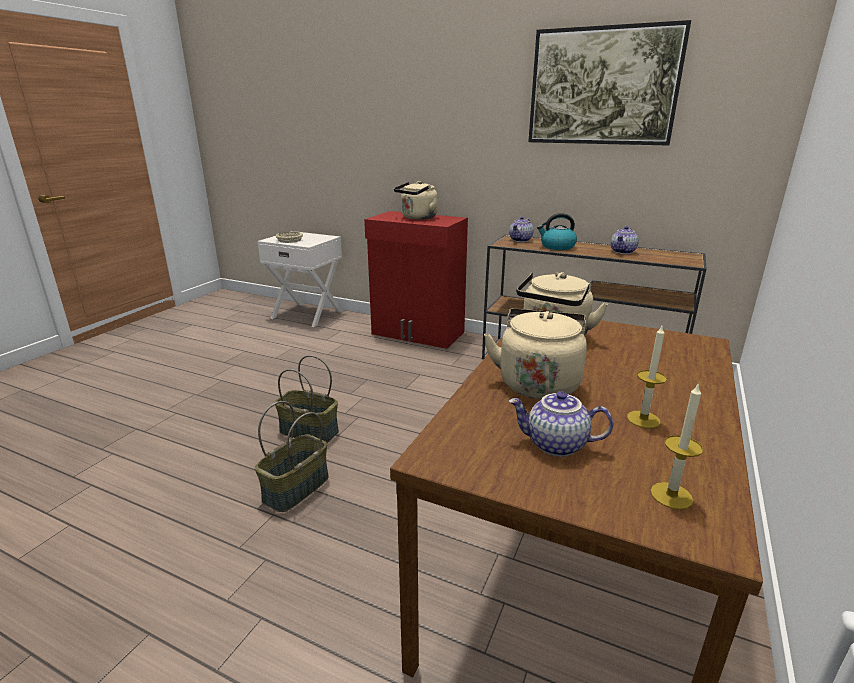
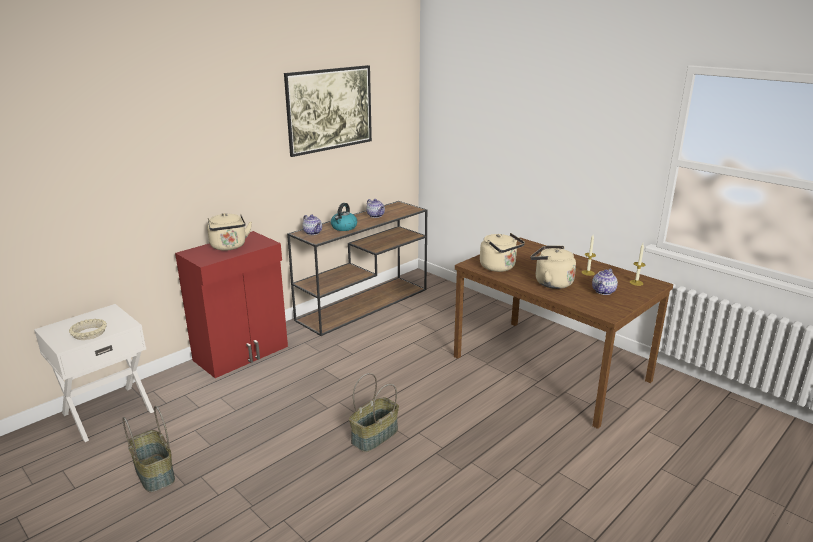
camera: 70 degrees left, 0 degrees up
basket [255,401,328,512] -> basket moved to [122,406,175,492]

